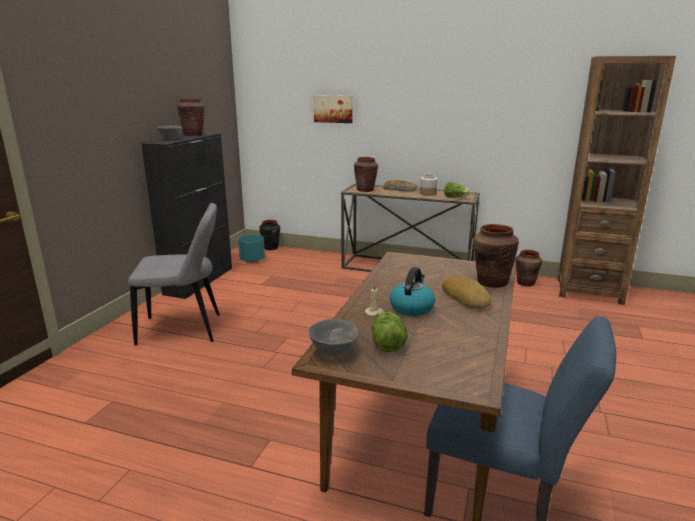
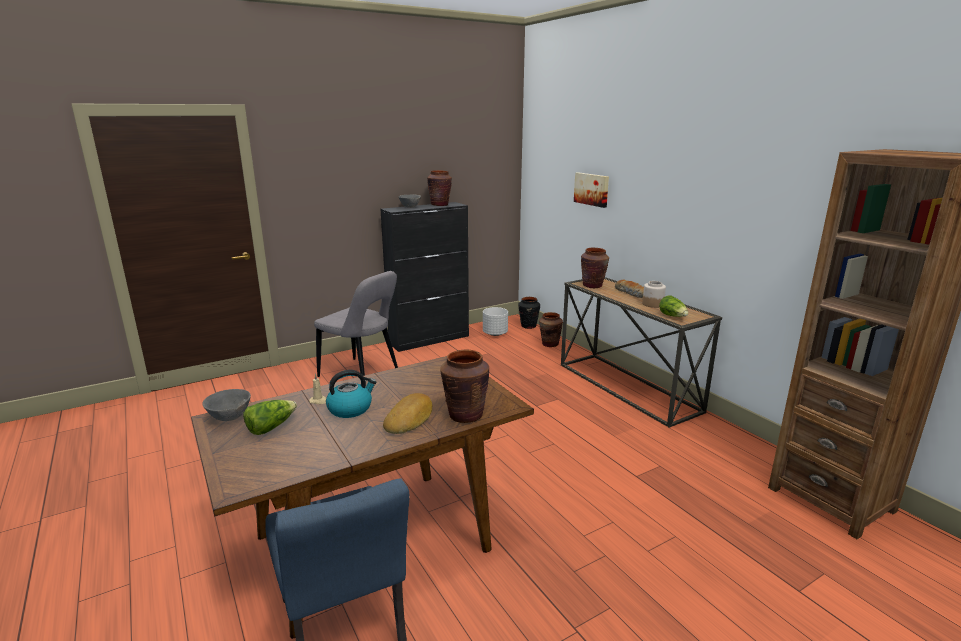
camera: 40 degrees right, 0 degrees up
turquoise planter [238,234,265,263] -> white planter [483,307,508,336]
brown vase [516,250,542,287] -> brown vase moved to [539,312,563,347]

